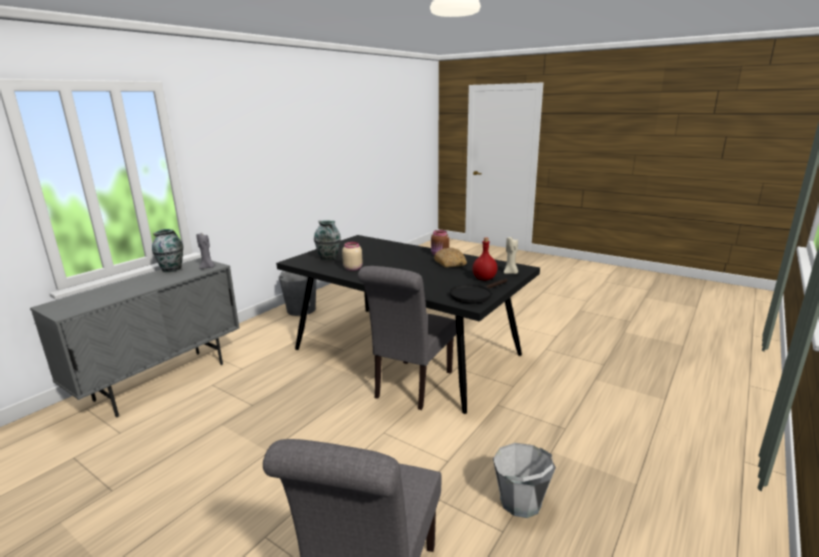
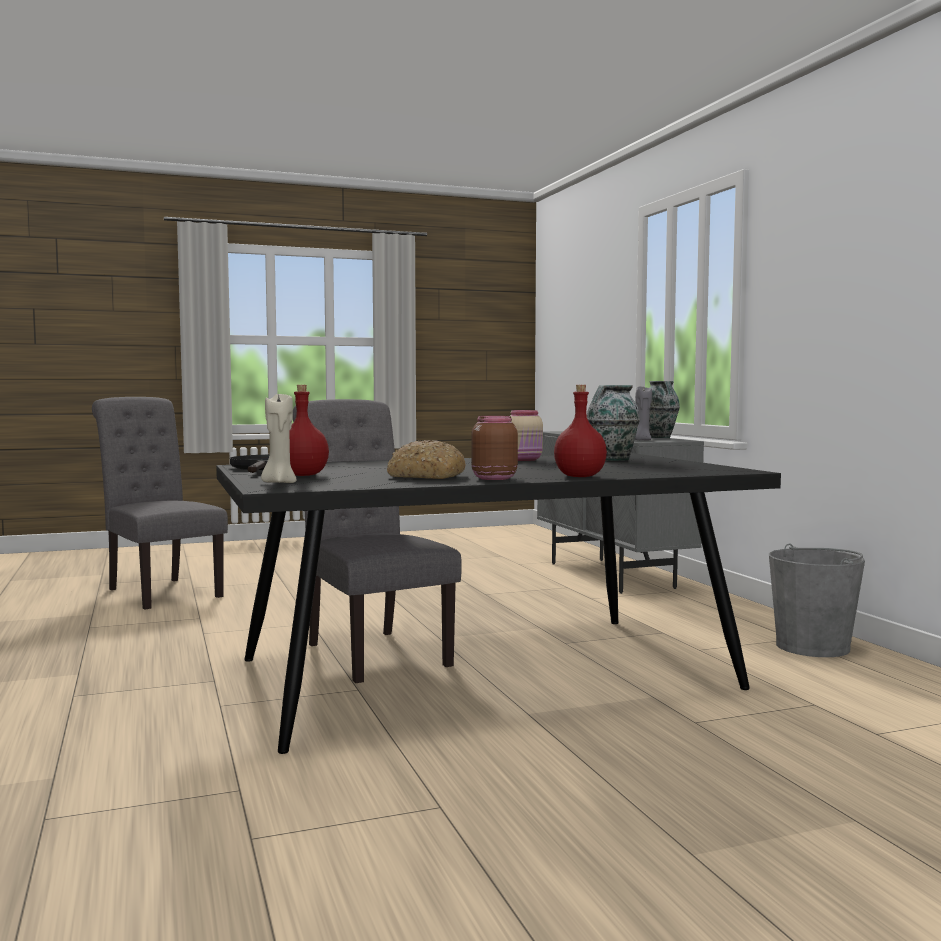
camera: 125 degrees right, 15 degrees down
grey bucket [493,443,556,518] -> none
none -> red bottle [554,385,607,477]

